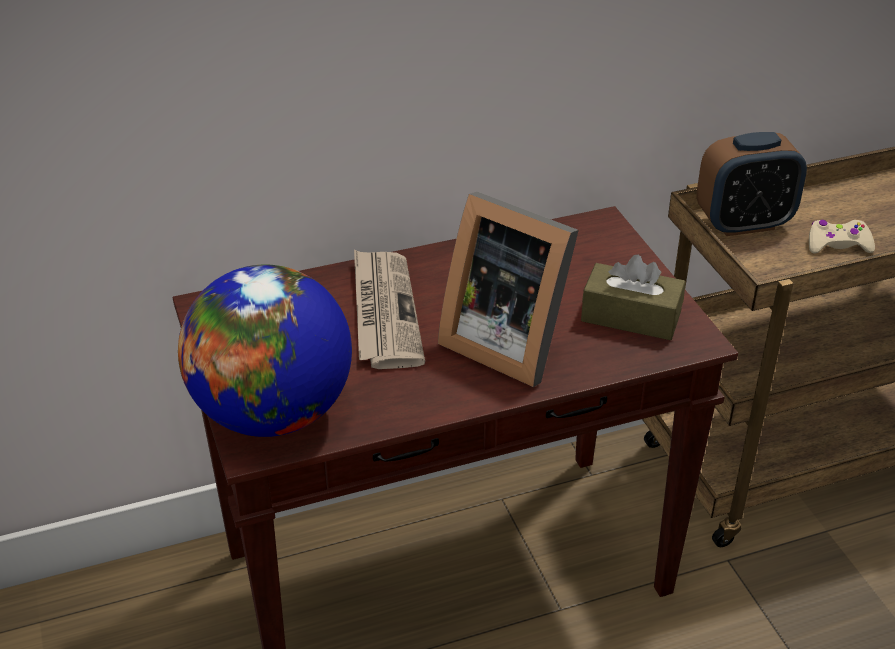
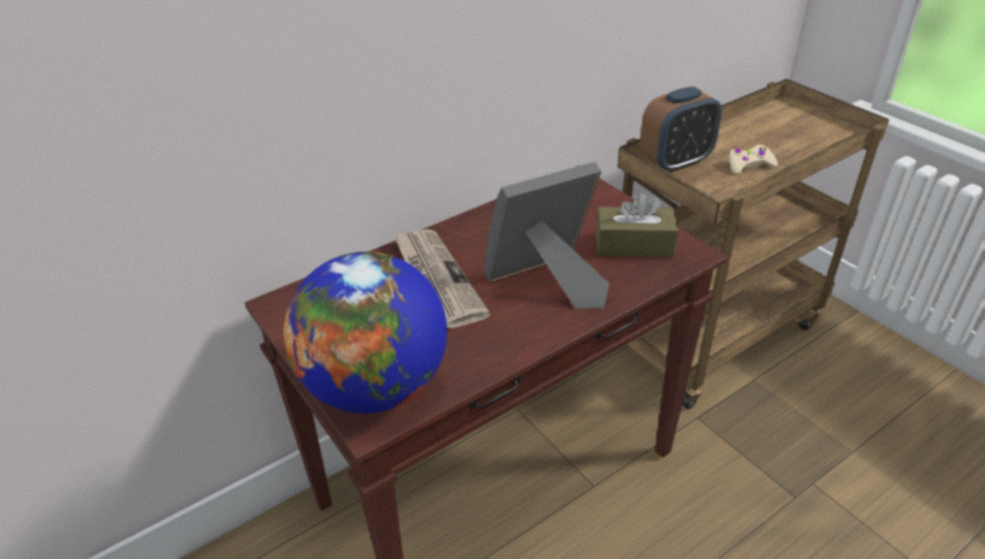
camera: 15 degrees left, 0 degrees up
picture frame [438,192,579,387] -> picture frame turned 135 degrees clockwise [484,162,609,309]

